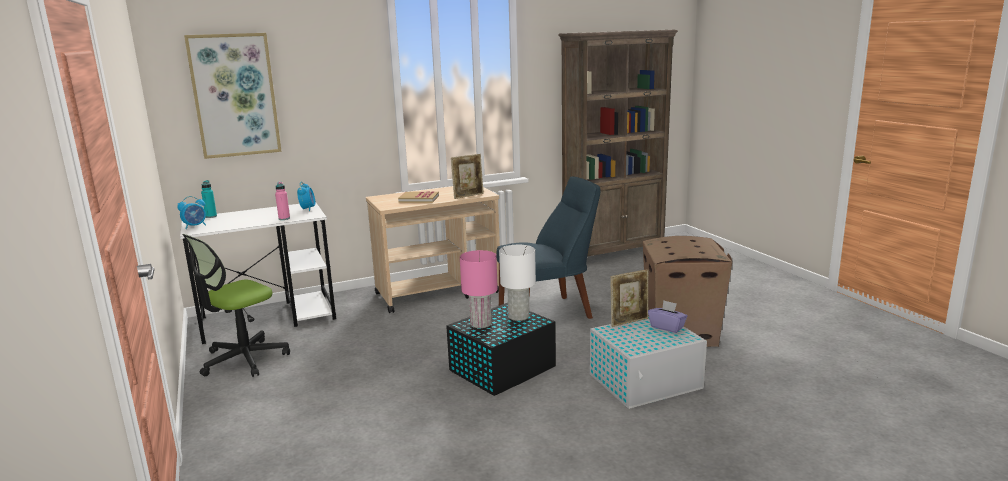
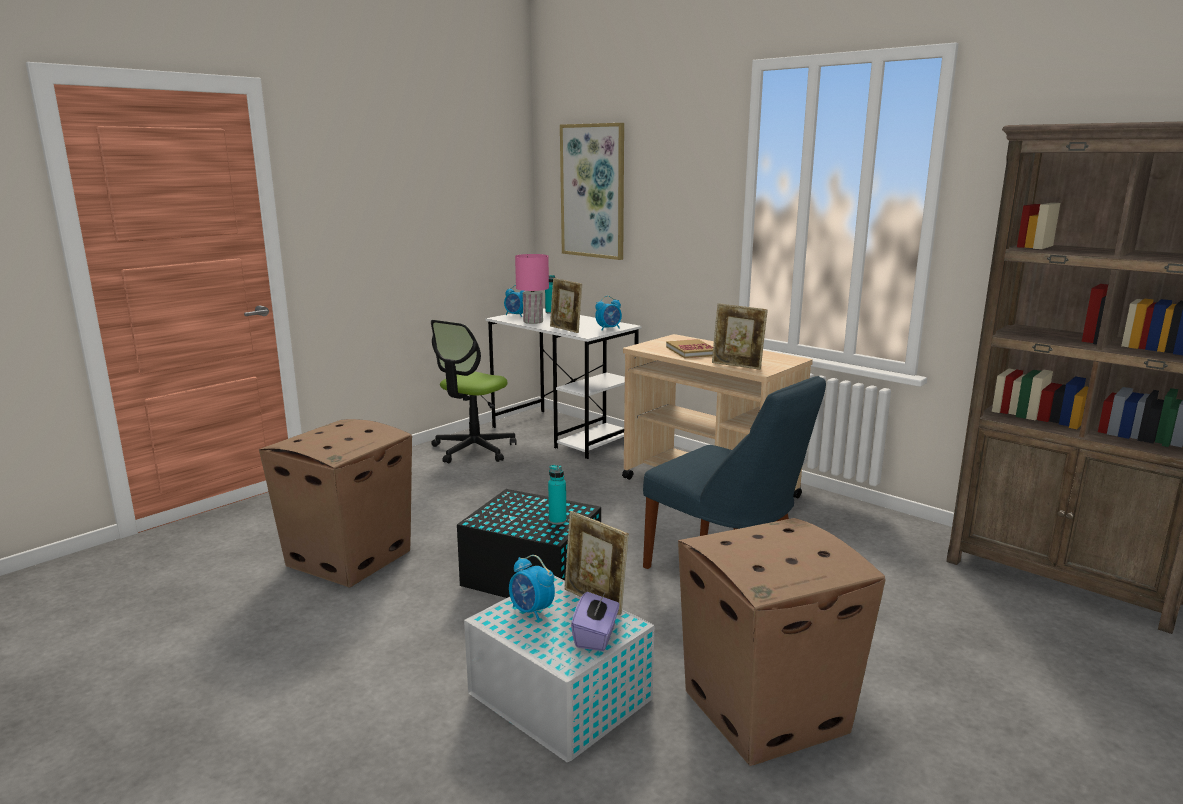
camera: 65 degrees right, 0 degrees up
office chair [182,234,290,377] -> office chair turned 75 degrees counterclockwise [431,320,516,463]
pink bottle [275,182,290,220] -> picture frame [550,278,582,333]
pink table lamp [460,250,498,328] -> pink table lamp moved to [515,254,549,324]
white table lamp [499,245,536,321] -> turquoise bottle [548,465,566,525]
none -> cardboard box [259,419,412,588]
none -> alarm clock [509,555,555,621]

